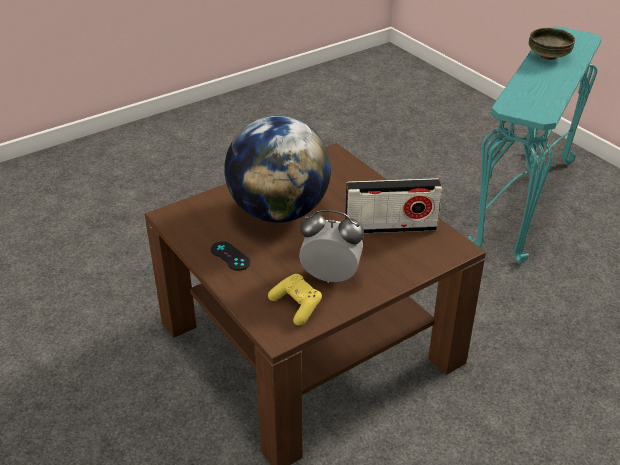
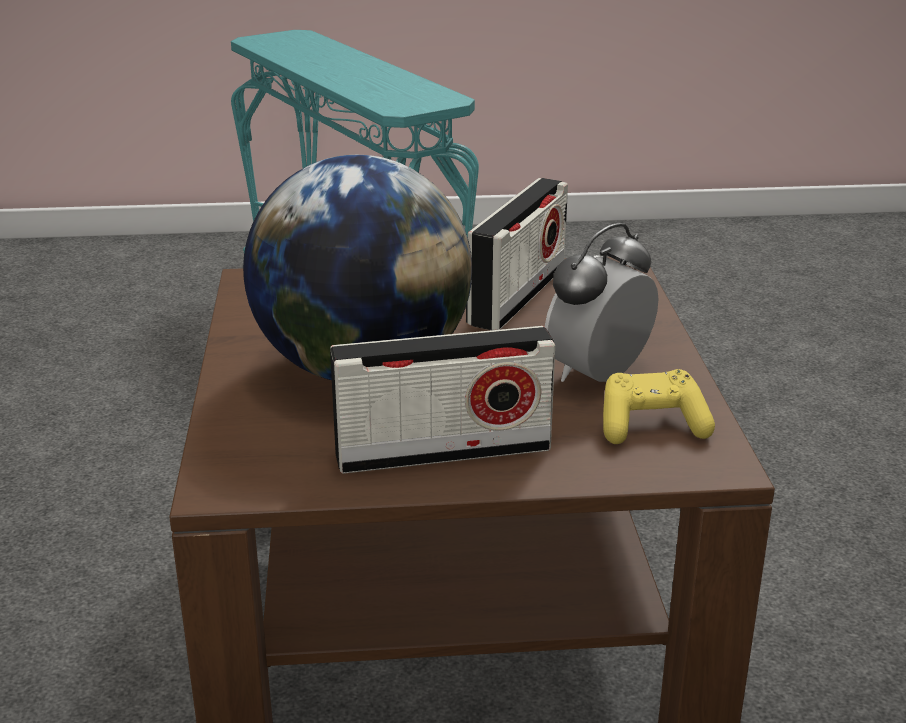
camera: 60 degrees left, 10 degrees down
black game controller [210,241,250,271] -> radio [330,326,555,474]
bowl [529,28,575,60] -> none

